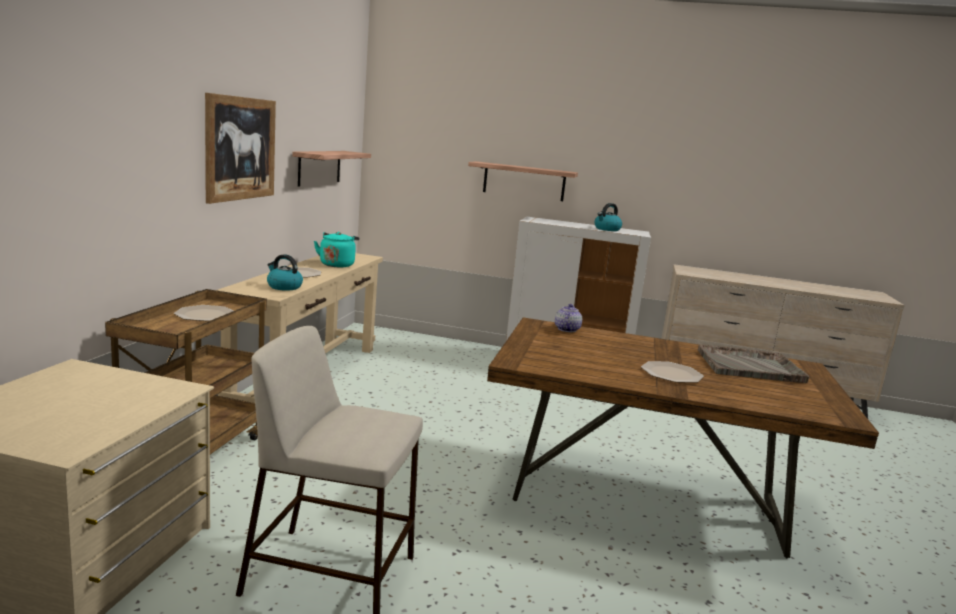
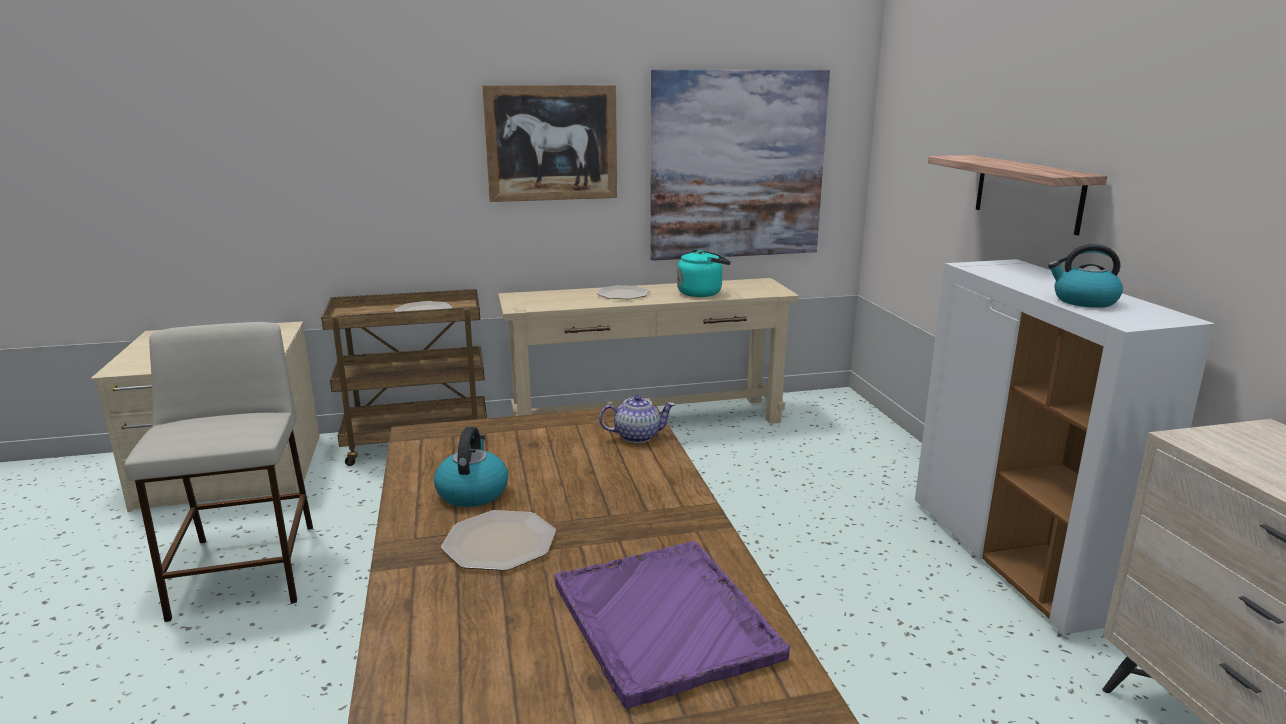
camera: 65 degrees right, 5 degrees up
kettle [267,254,303,291] -> kettle moved to [434,427,508,507]
shelf [292,151,371,187] -> picture [650,70,830,261]
grey tray [698,345,809,383] -> purple tray [554,541,790,709]

